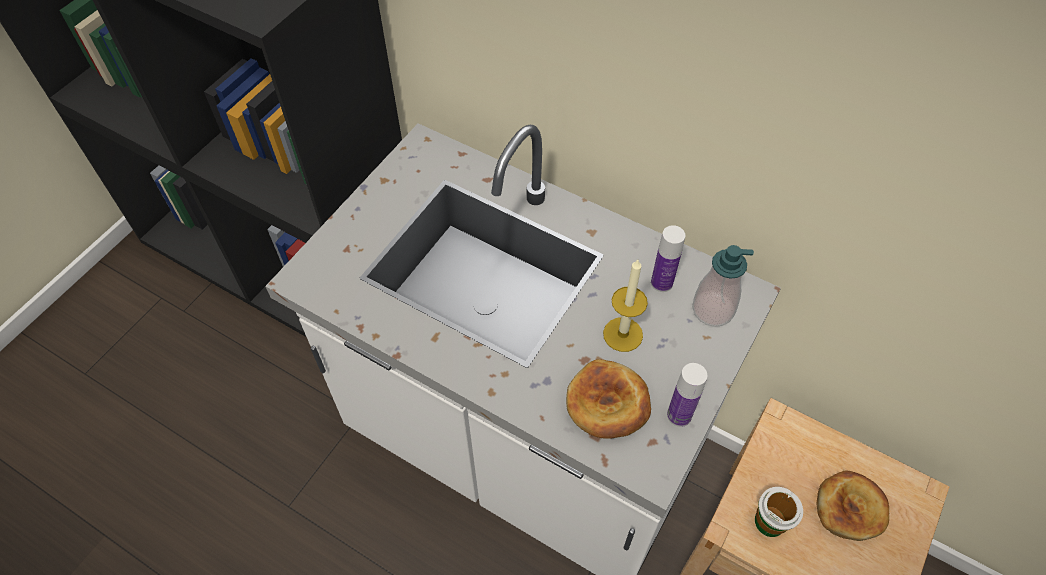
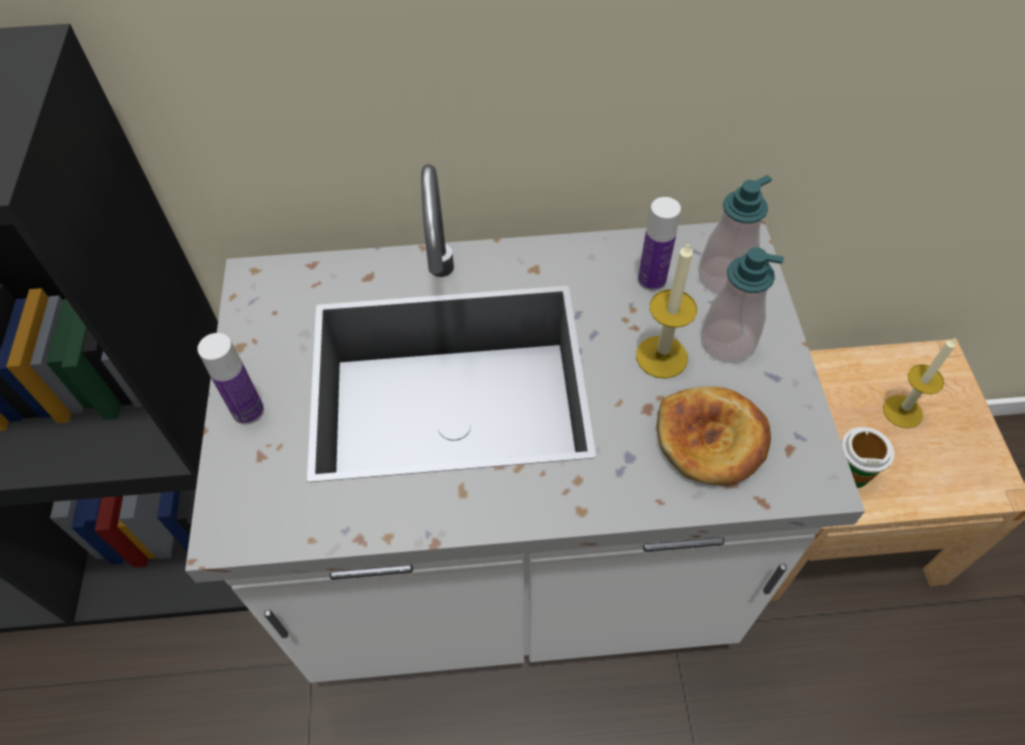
camera: 35 degrees left, 0 degrees up
bottle [667,363,707,427] -> bottle moved to [198,333,264,425]
bread [817,470,889,541] -> candle [883,337,956,428]
none -> soap dispenser [701,247,784,363]

